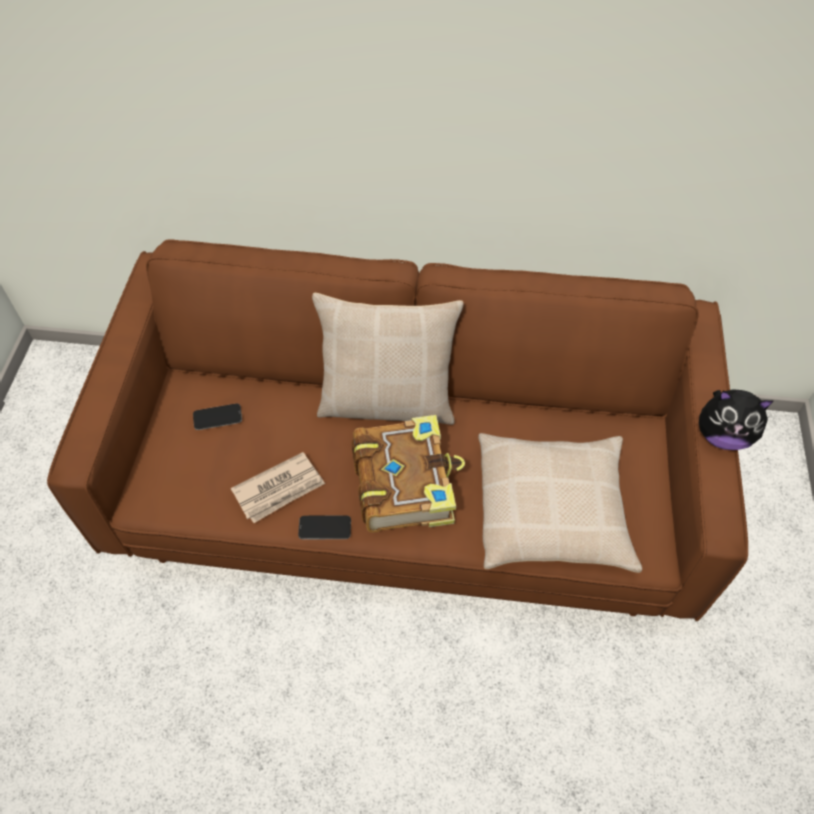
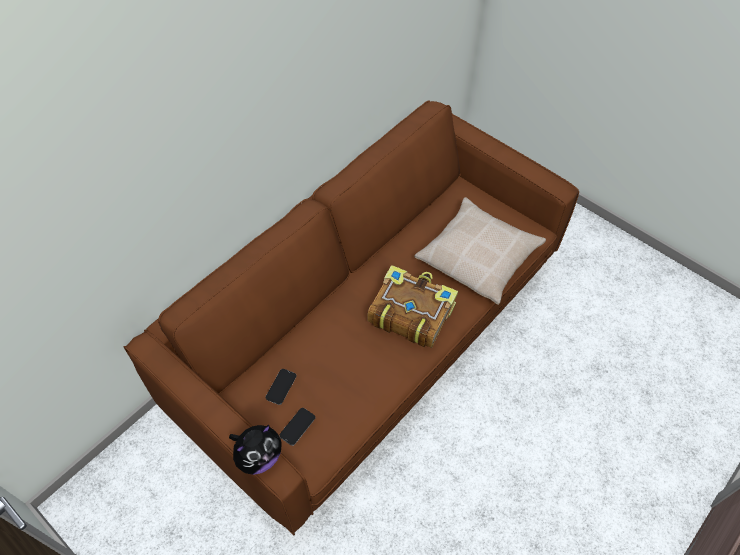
camera: 55 degrees left, 0 degrees up
newspaper [231,452,325,523] -> none
phone [298,515,351,539] -> phone moved to [279,408,315,446]
beige pillow [312,293,463,425] -> none
plush toy [699,389,773,450] -> plush toy moved to [229,425,282,475]

